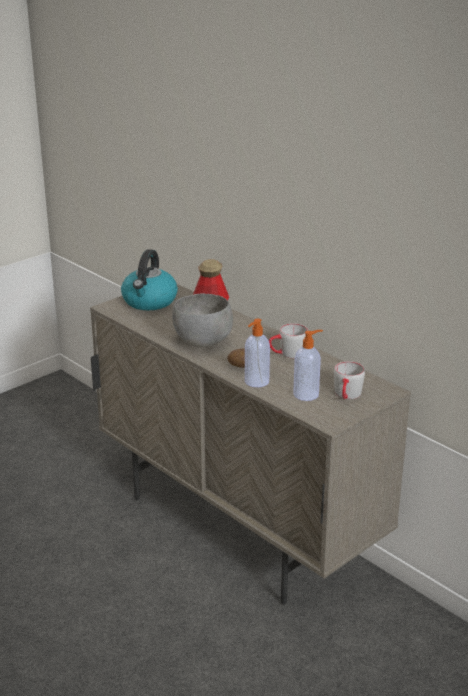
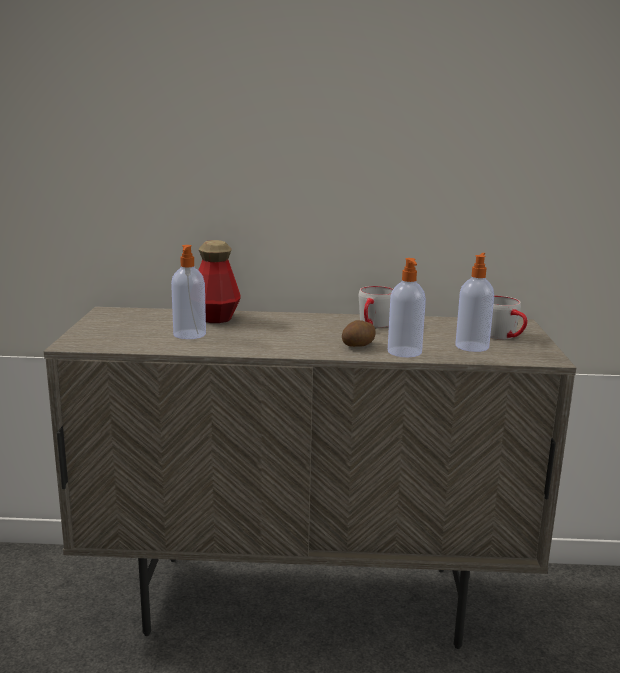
camera: 45 degrees left, 10 degrees down
kettle [121,249,178,310] -> none
grey bowl [172,293,233,347] -> none
none -> soap dispenser [171,245,206,339]

